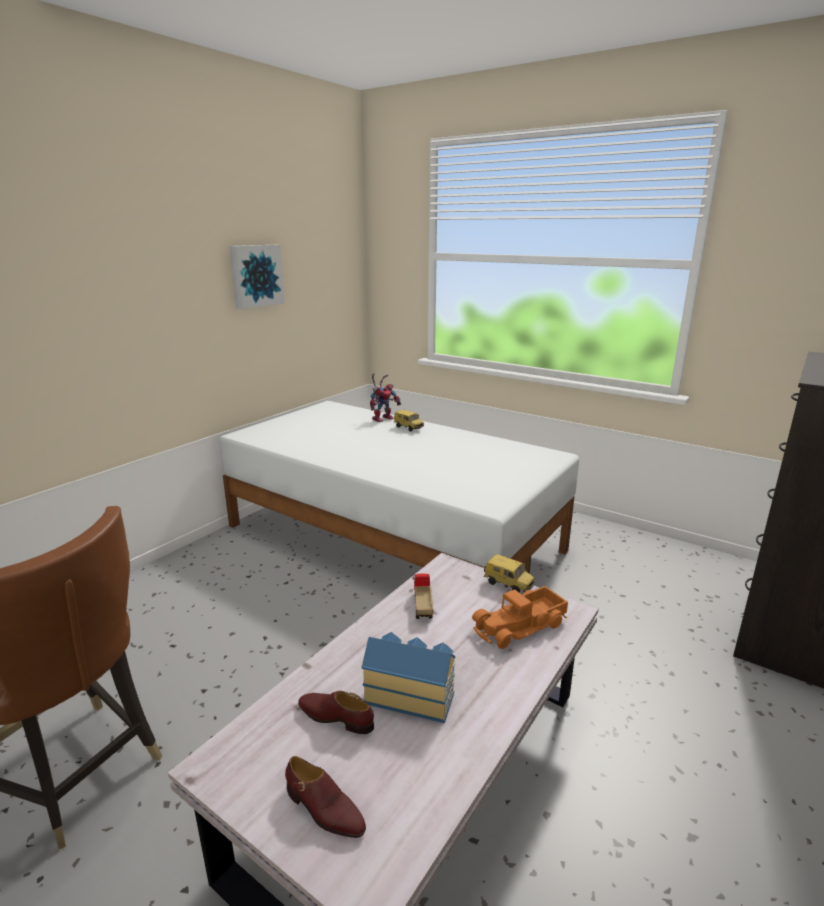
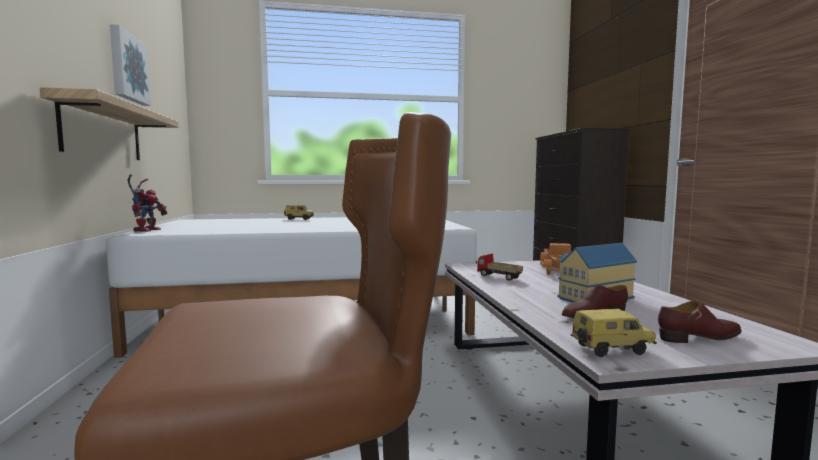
camera: 45 degrees left, 15 degrees down
toy robot [370,373,401,422] -> toy robot moved to [127,175,168,232]
toy car [484,554,535,592] -> toy car moved to [571,309,657,357]
none -> shelf [40,87,179,160]

